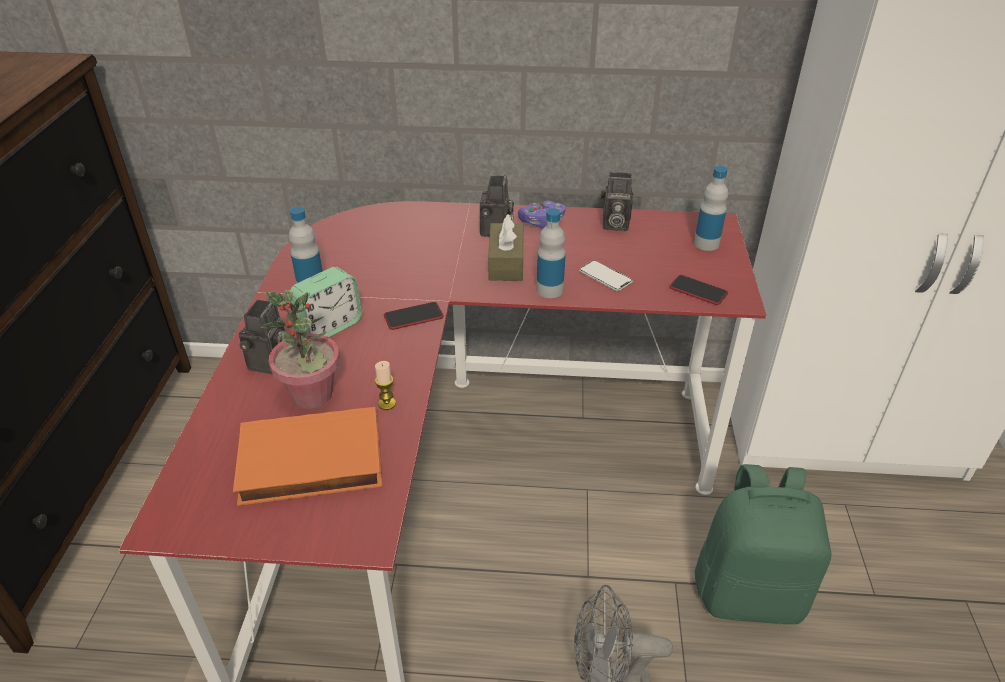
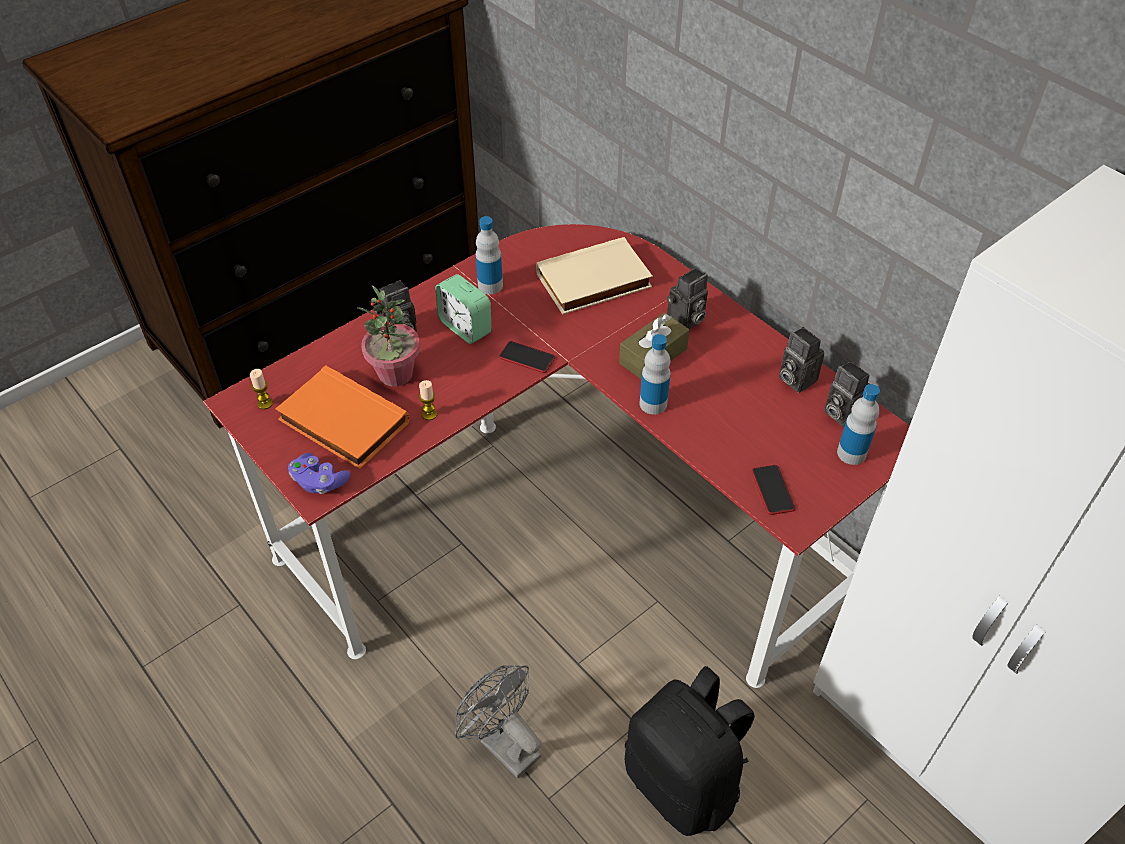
camera: 45 degrees right, 10 degrees up
alarm clock [290,267,362,337] -> alarm clock turned 45 degrees clockwise [436,274,491,344]
purple game controller [518,201,566,229] -> purple game controller moved to [288,453,350,494]
phone [579,260,633,291] -> none
green backpack [695,464,831,624] -> black backpack [625,666,755,836]
none -> candle [250,369,273,409]
none -> beige book [536,237,653,315]
none -> camera [824,361,870,427]

